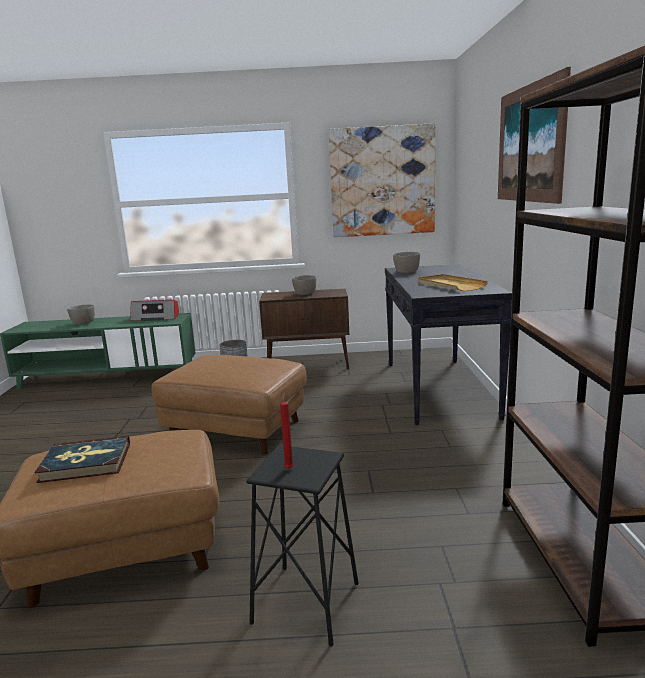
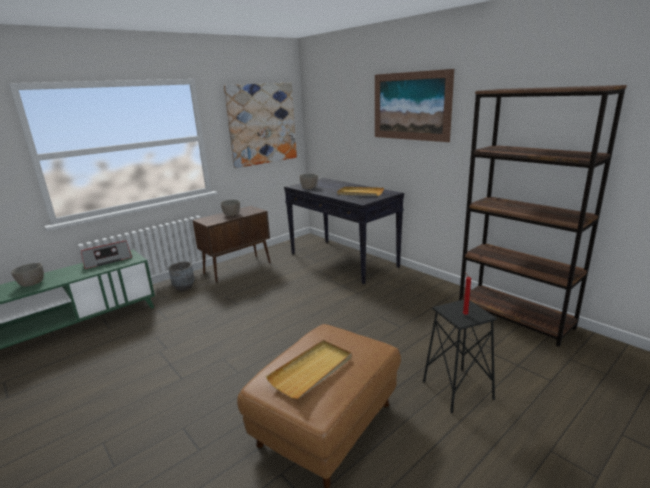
camera: 40 degrees left, 5 degrees up
book [34,436,130,483] -> beige tray [266,340,352,399]
brown ottoman [151,355,307,455] -> none

